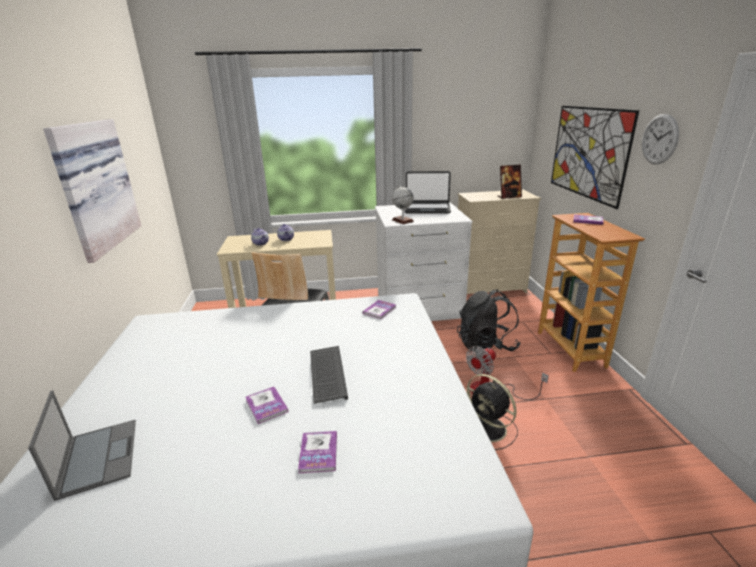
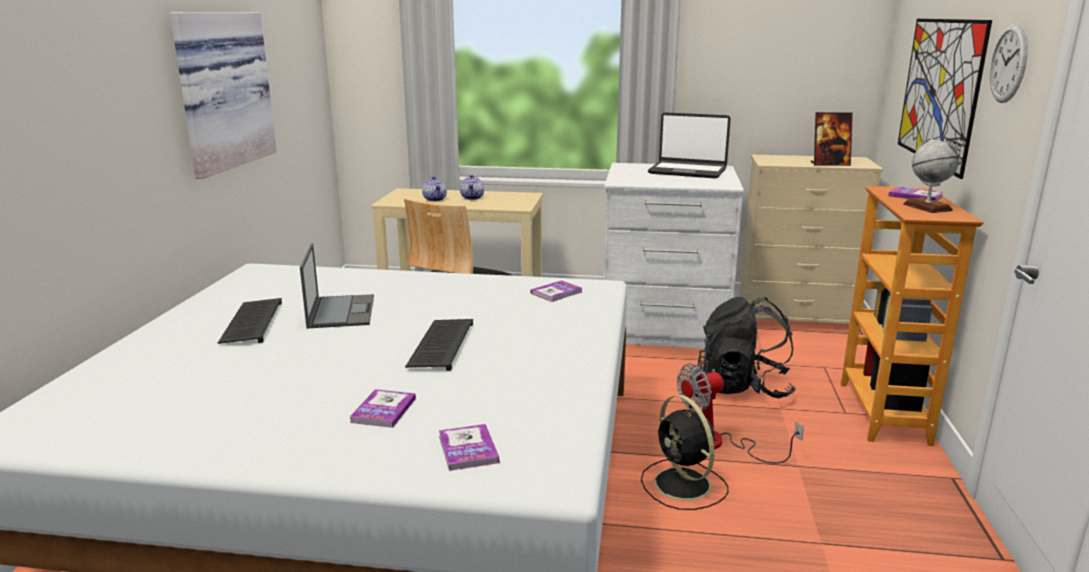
camera: 15 degrees right, 5 degrees down
laptop [28,390,136,501] -> laptop moved to [300,243,374,328]
book [245,387,288,424] -> book moved to [439,424,499,471]
globe [392,186,414,224] -> globe moved to [903,137,959,213]
none -> keyboard [218,298,282,344]

